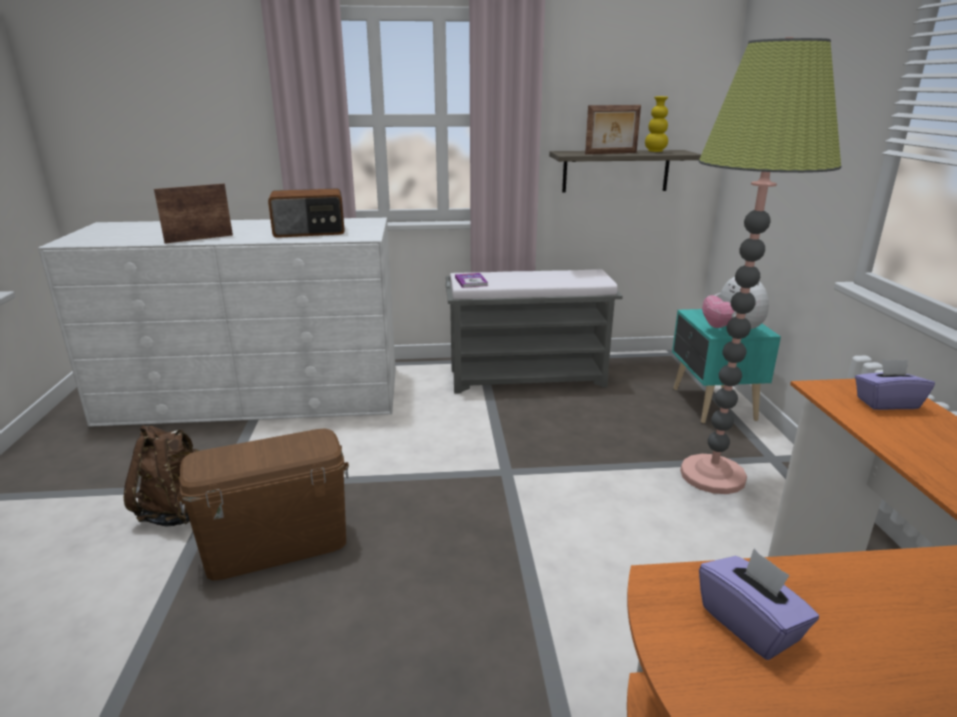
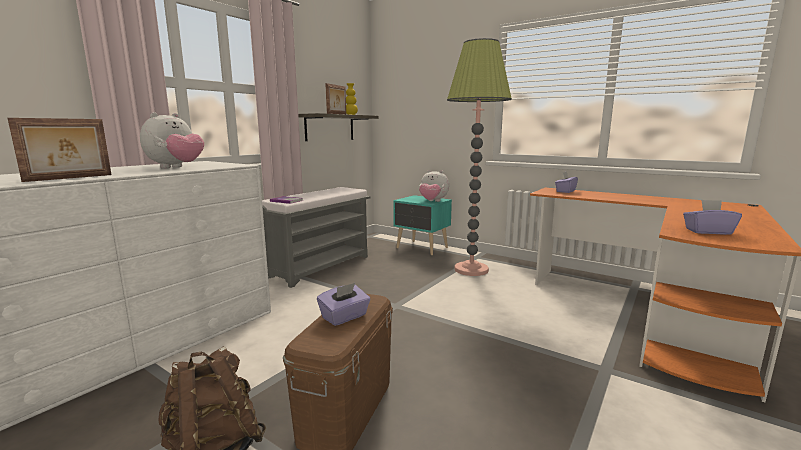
camera: 50 degrees left, 10 degrees down
picture frame [154,183,233,244] -> picture frame turned 150 degrees counterclockwise [7,118,111,182]
radio [268,188,345,238] -> plush toy [140,112,204,168]
none -> purple tissue box [317,283,371,326]

